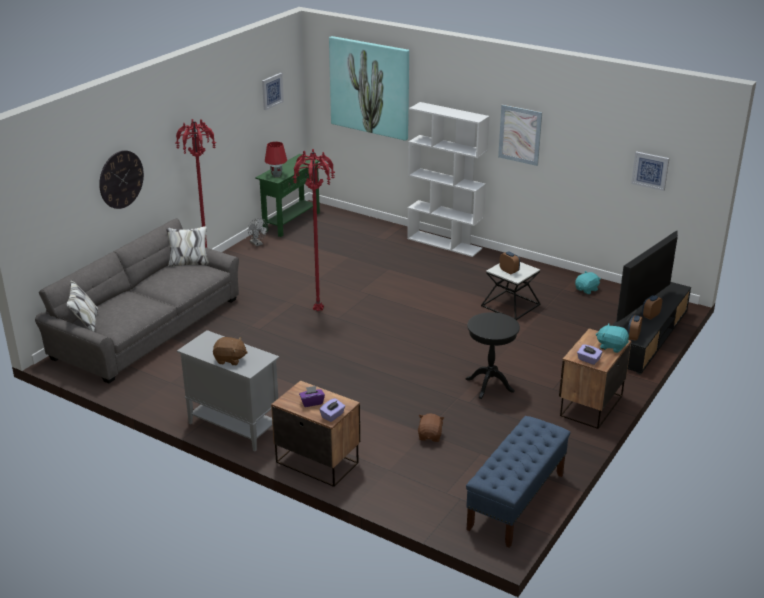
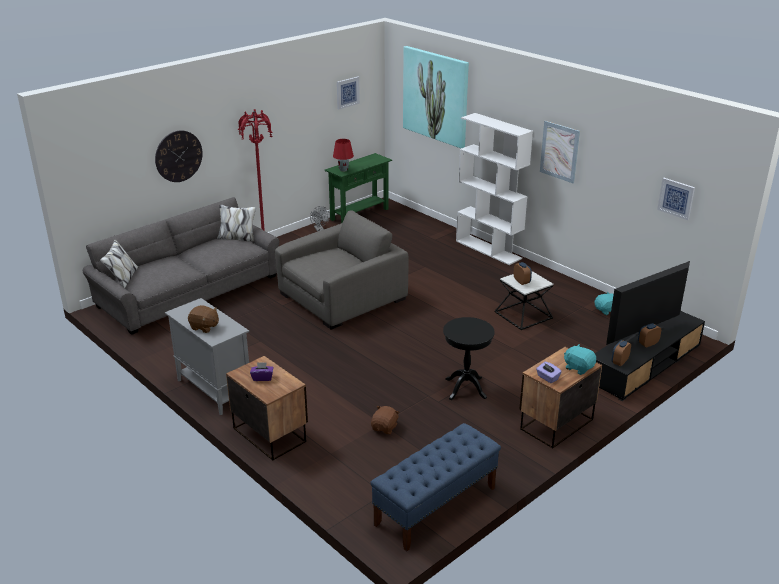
camera: 15 degrees right, 0 degrees up
red floor lamp [293,149,335,311] -> grey armchair [275,210,408,330]
purple tissue box [319,398,345,422] -> none

